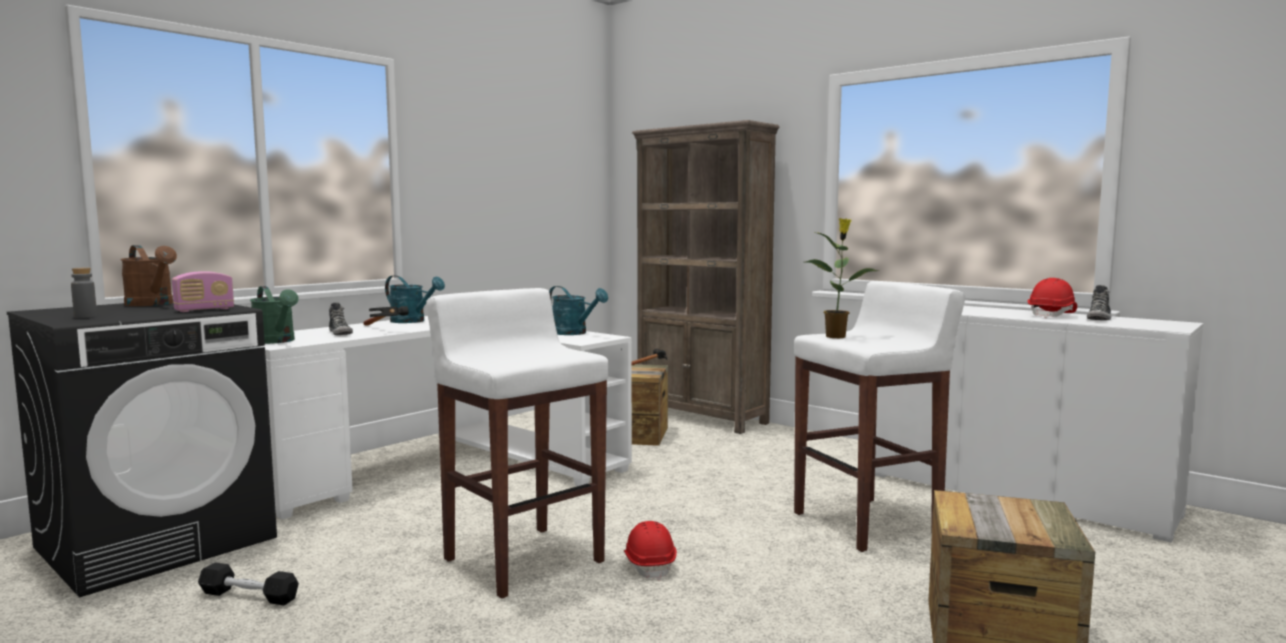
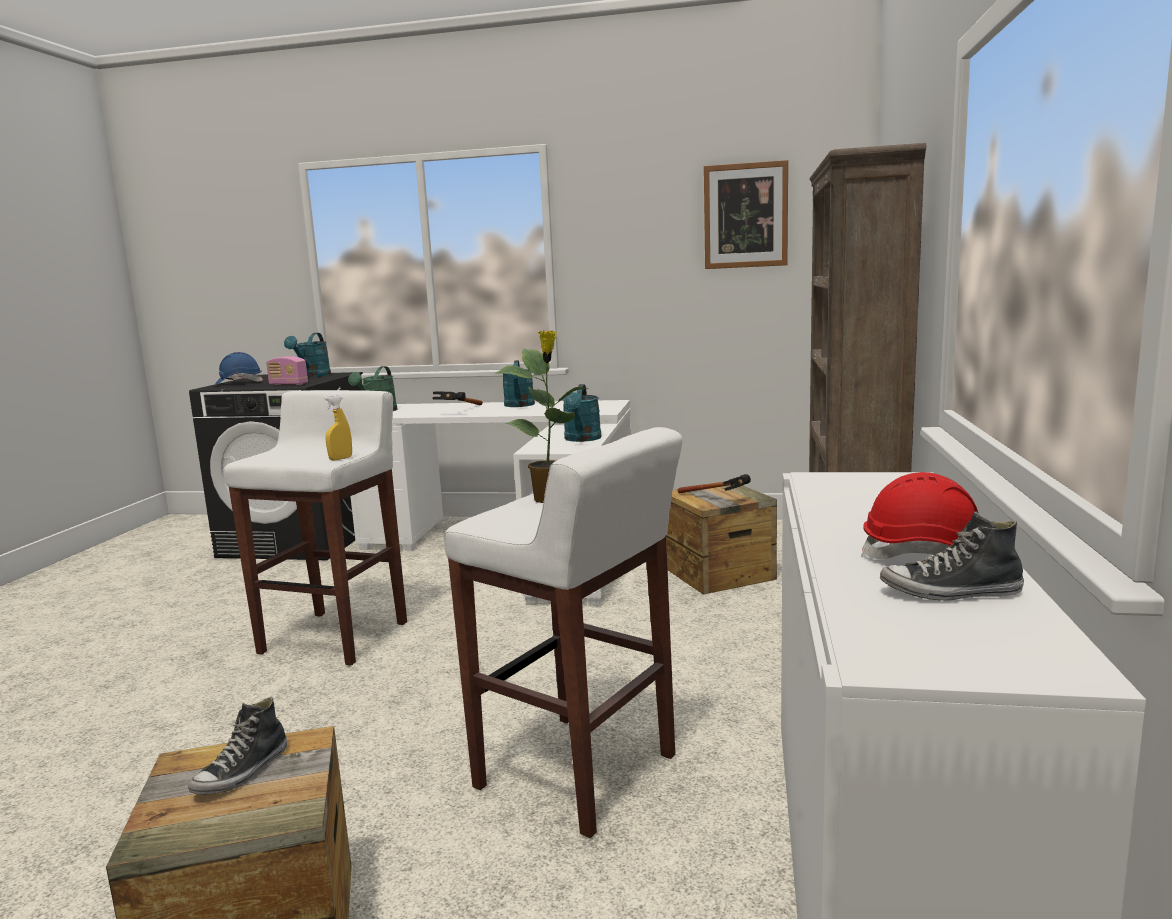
camera: 60 degrees right, 5 degrees up
grey bottle [71,268,97,318] -> blue hard hat [214,352,263,385]
brown watering can [121,245,177,306] -> turquoise watering can [284,333,331,377]
black dumbbell [198,562,299,605] -> none
shoe [329,302,353,335] -> shoe moved to [188,697,287,795]
red hard hat [624,521,677,581] -> none
none -> yellow spray bottle [324,396,352,461]
none -> picture [704,160,788,269]

